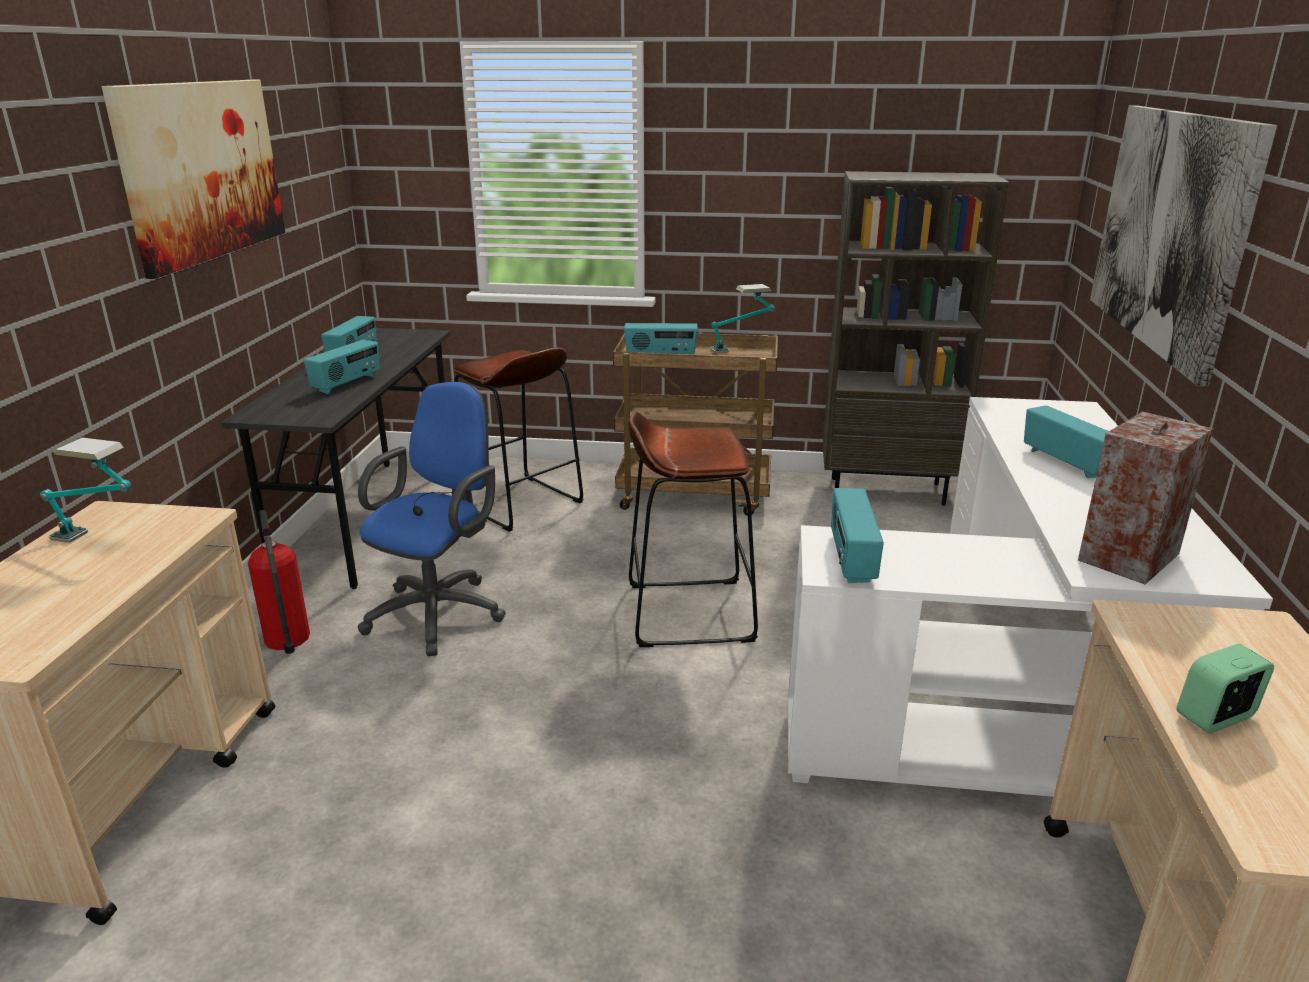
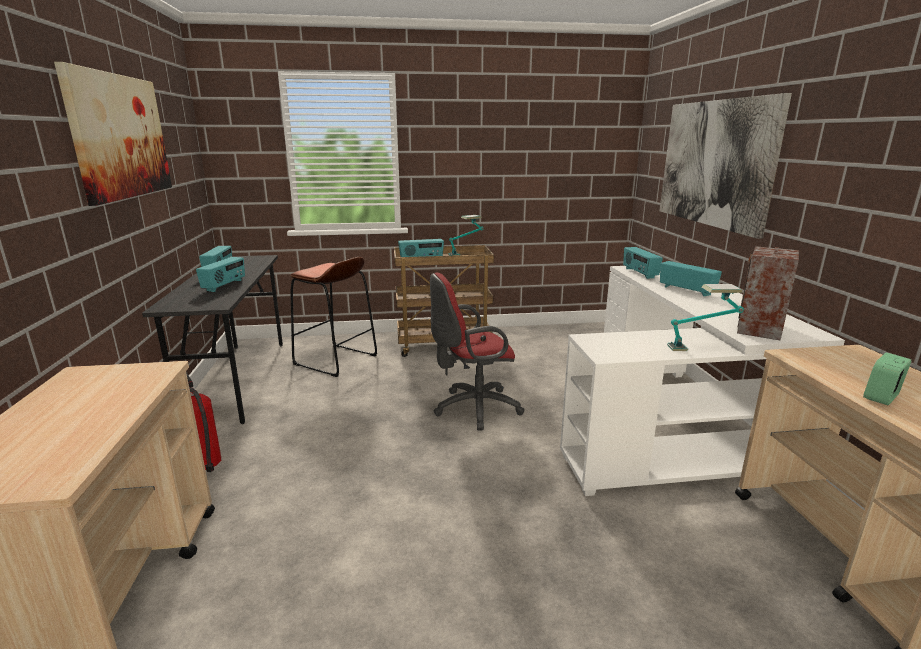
camera: 15 degrees left, 5 degrees down
table lamp [40,437,132,543] -> table lamp moved to [667,284,744,351]
blue office chair [358,382,506,656] -> none
brown stool [628,411,758,647] -> red office chair [430,273,525,430]
brown bookcase [822,171,1009,506] -> none
radio [831,488,884,583] -> radio moved to [623,247,663,279]

